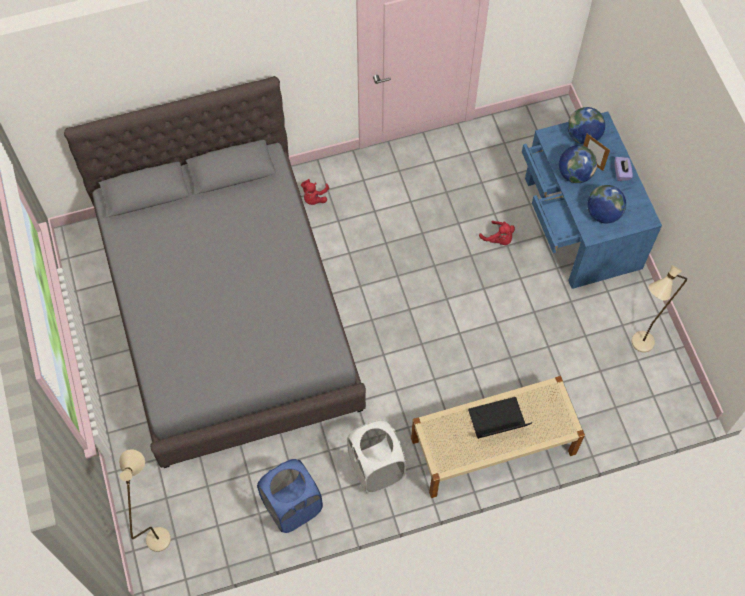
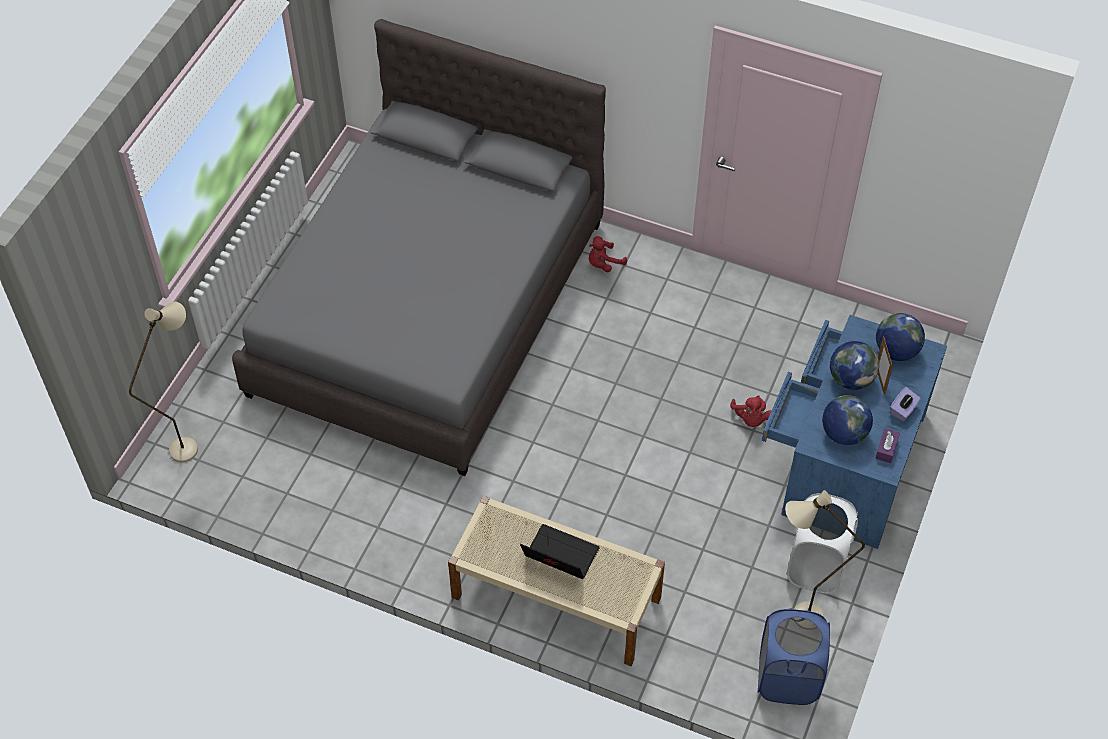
camera: 40 degrees right, 10 degrees down
blue laundry basket [257,459,323,533] -> blue laundry basket moved to [758,608,830,705]
white laundry basket [347,419,406,493] -> white laundry basket moved to [786,493,858,594]
none -> purple tissue box [875,428,900,463]

